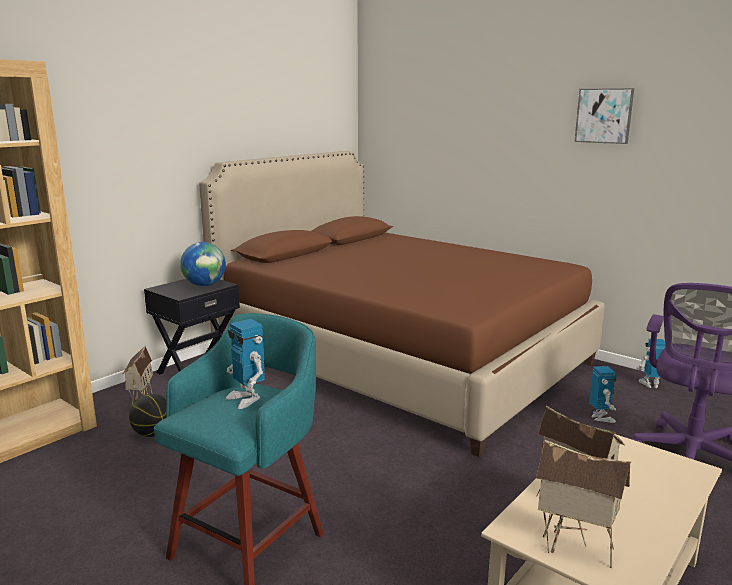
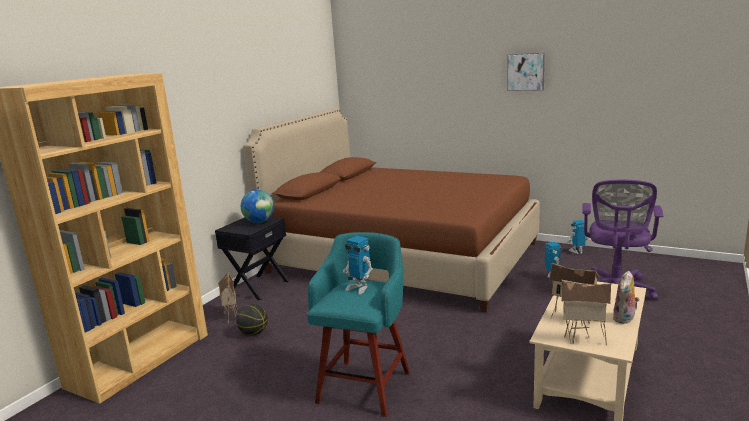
camera: 10 degrees left, 0 degrees up
none -> plush toy [613,271,639,324]

